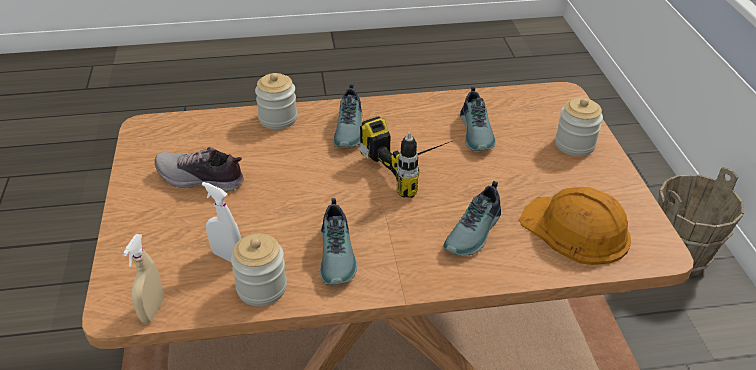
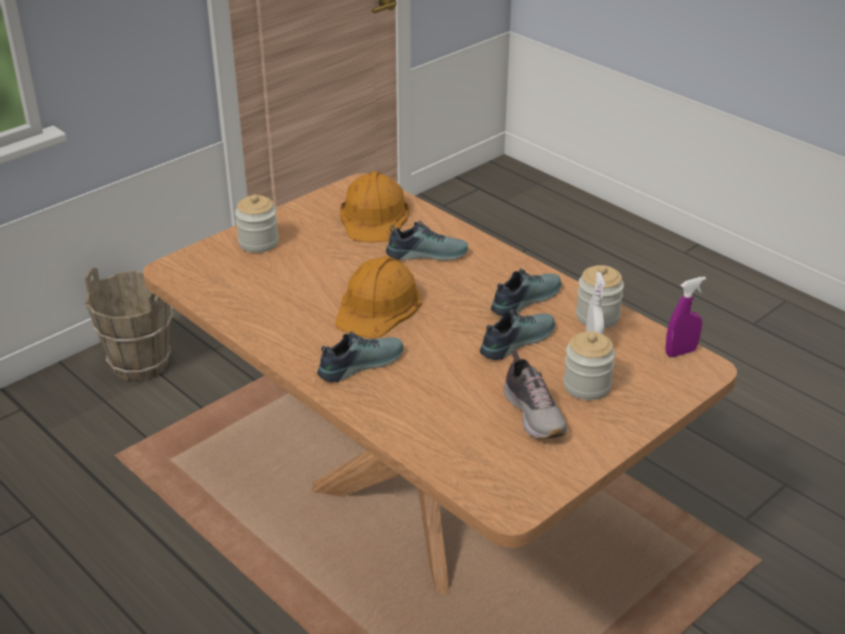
camera: 125 degrees left, 5 degrees down
beige spray bottle [123,234,164,323] -> purple spray bottle [666,276,706,357]
jar [255,73,297,129] -> jar moved to [563,331,615,400]
power drill [360,116,452,198] -> orange hard hat [335,256,422,338]
shoe [460,86,496,151] -> shoe moved to [480,309,555,360]

